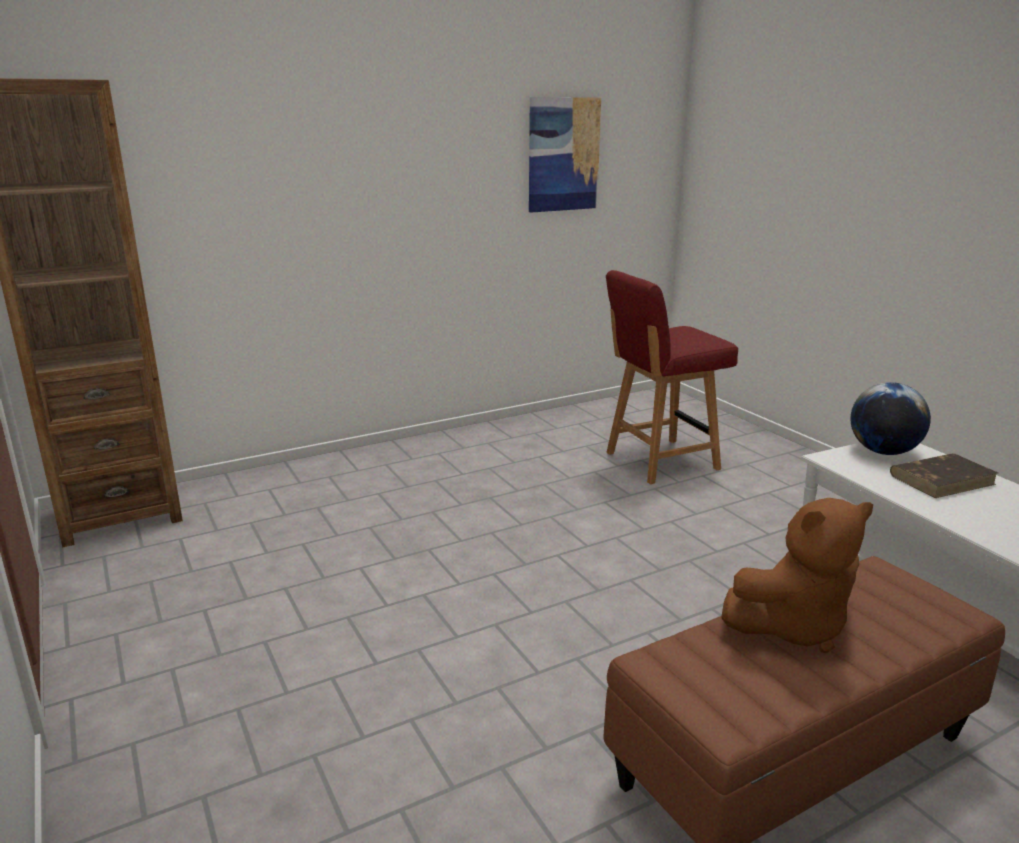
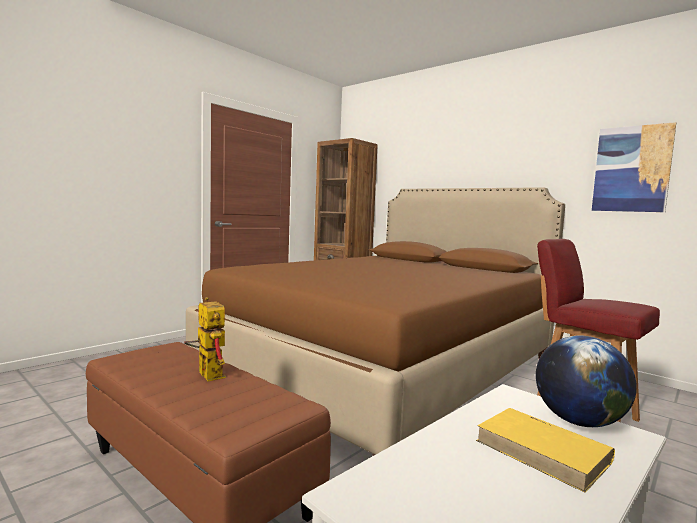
camera: 70 degrees right, 15 degrees down
brown plush toy [721,498,873,653] -> toy robot [184,297,226,382]
brown book [890,453,998,498] -> yellow book [476,408,615,493]
none -> brown bed [186,187,565,456]

